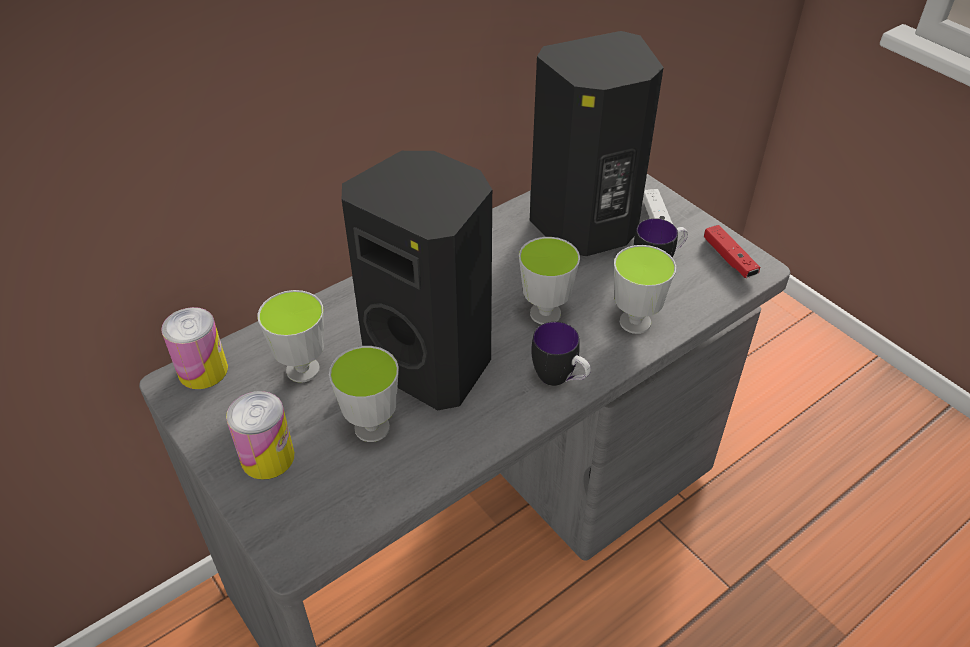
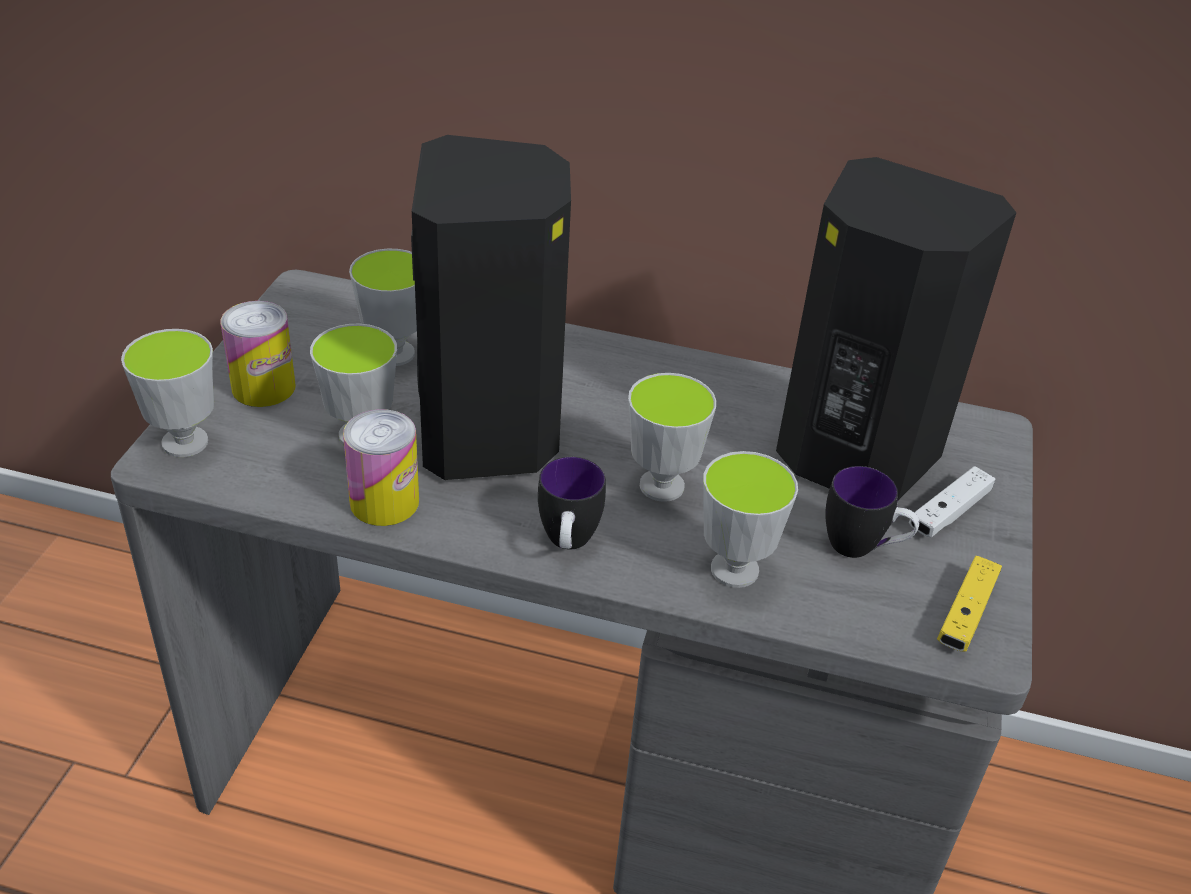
camera: 50 degrees right, 5 degrees down
can [161,307,228,389] -> can moved to [343,409,419,526]
red game controller [704,225,760,278] -> yellow game controller [937,556,1002,651]
none -> cup [121,329,214,457]

